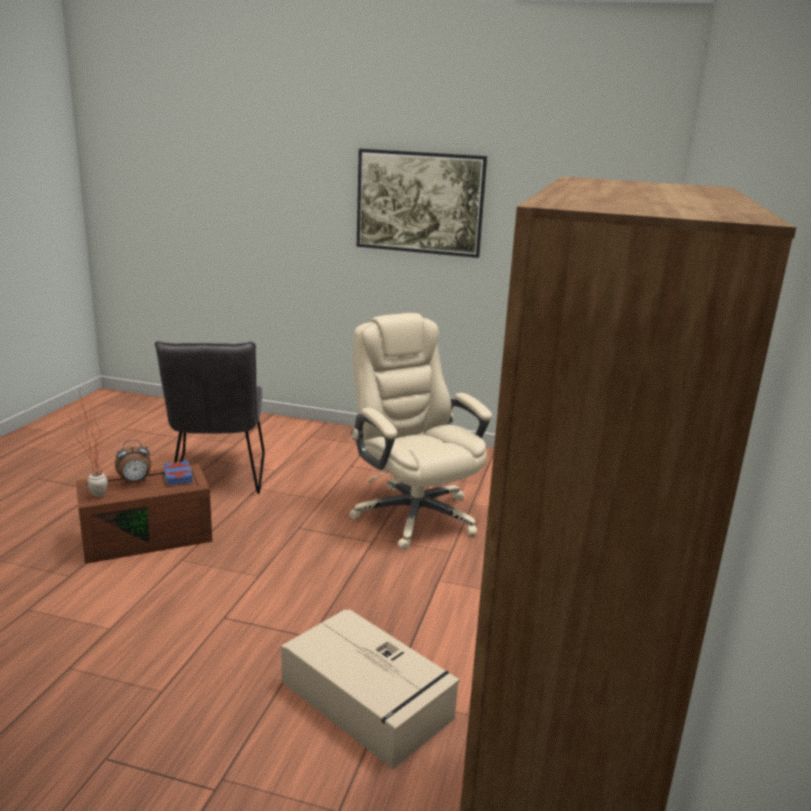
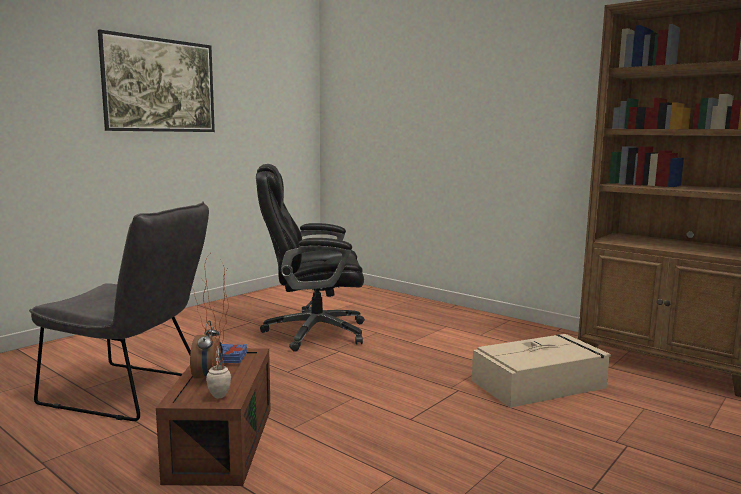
camera: 65 degrees left, 10 degrees down
beige office chair [349,313,492,550] -> black office chair [256,164,365,352]

